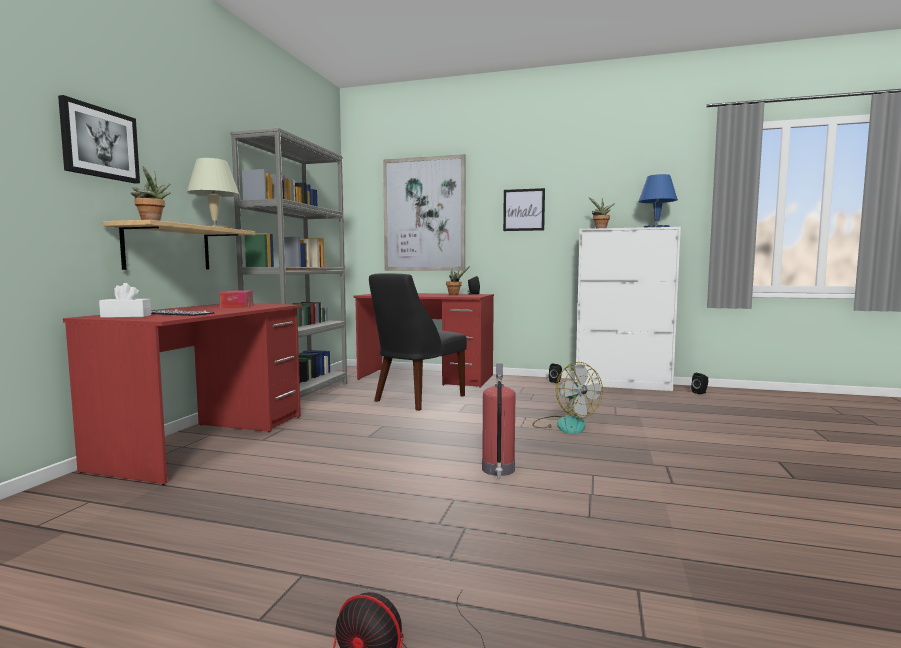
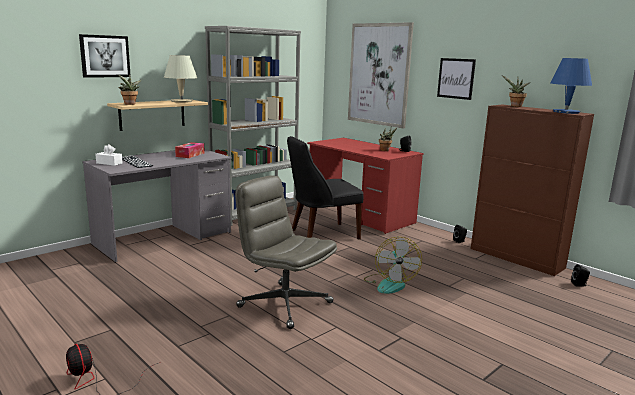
camera: 30 degrees right, 10 degrees up
red desk [63,304,302,485] -> grey desk [82,149,232,262]
fire extinguisher [482,364,515,478] -> grey office chair [235,175,337,329]
white cabinet [576,227,681,391] -> brown cabinet [471,105,594,276]

